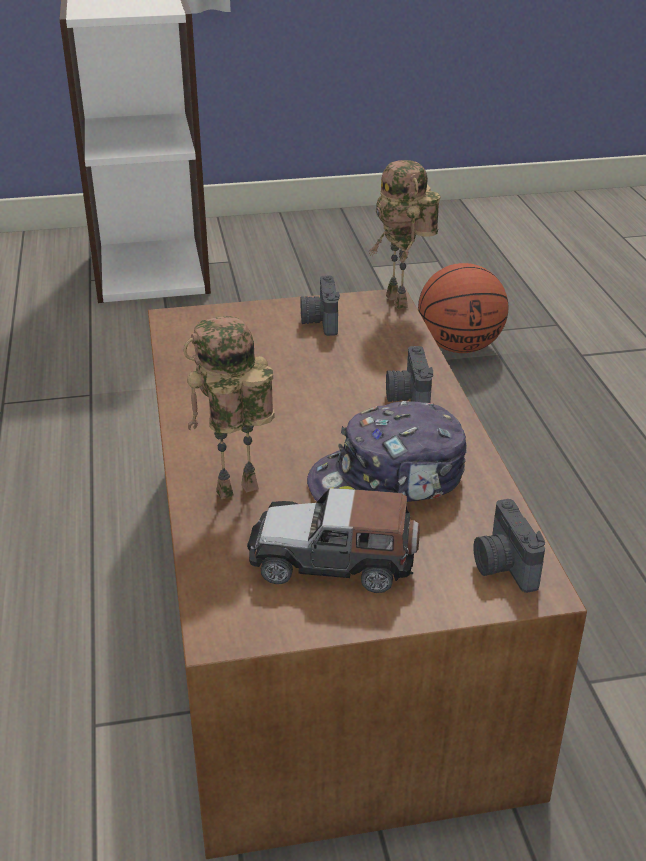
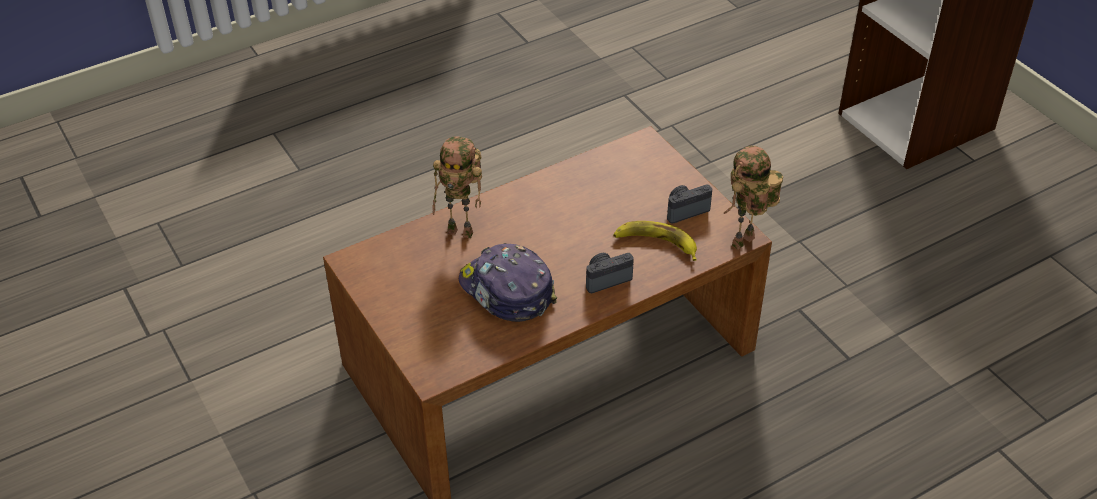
camera: 70 degrees right, 10 degrees up
toy robot [183,316,274,499] -> toy robot turned 150 degrees clockwise [432,136,482,238]
toy car [247,488,420,593] -> none
basketball [418,263,508,353] -> none
camera [473,499,545,593] -> none
none -> banana [613,221,697,261]

